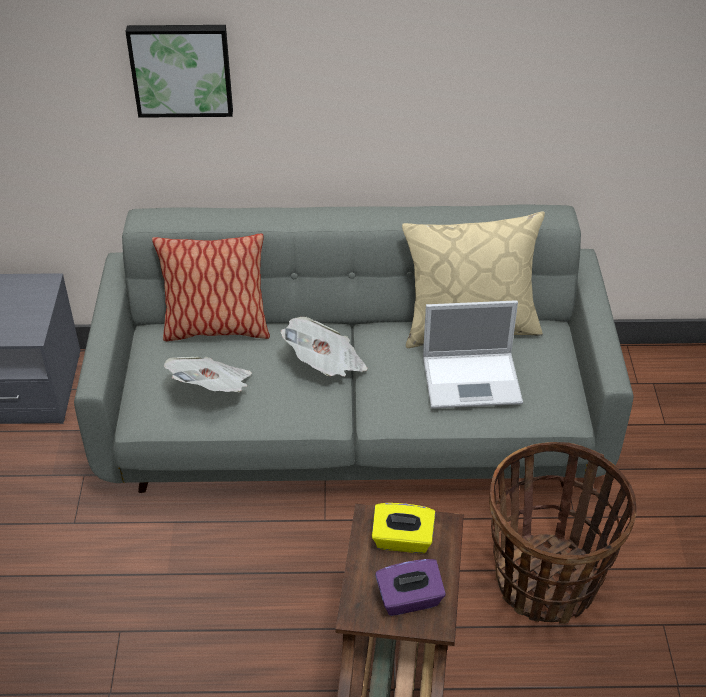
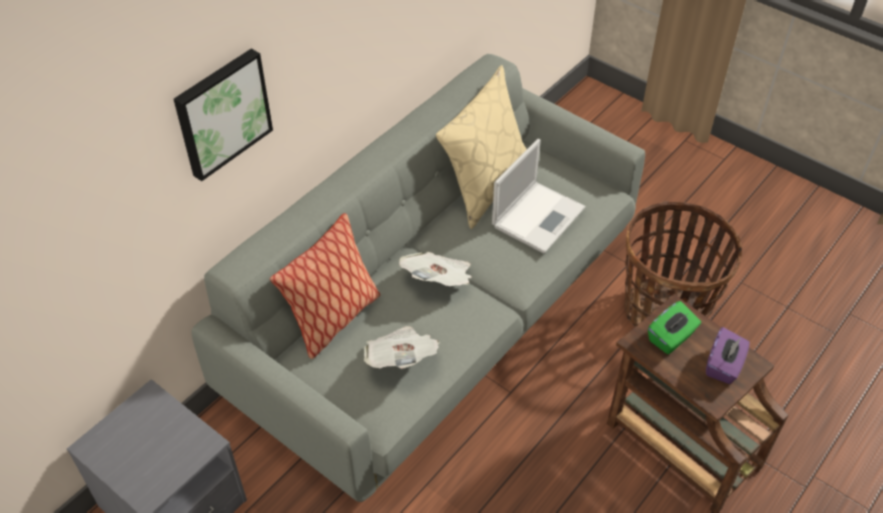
camera: 50 degrees left, 5 degrees up
yellow tissue box [372,503,435,553] -> green tissue box [648,301,701,354]

